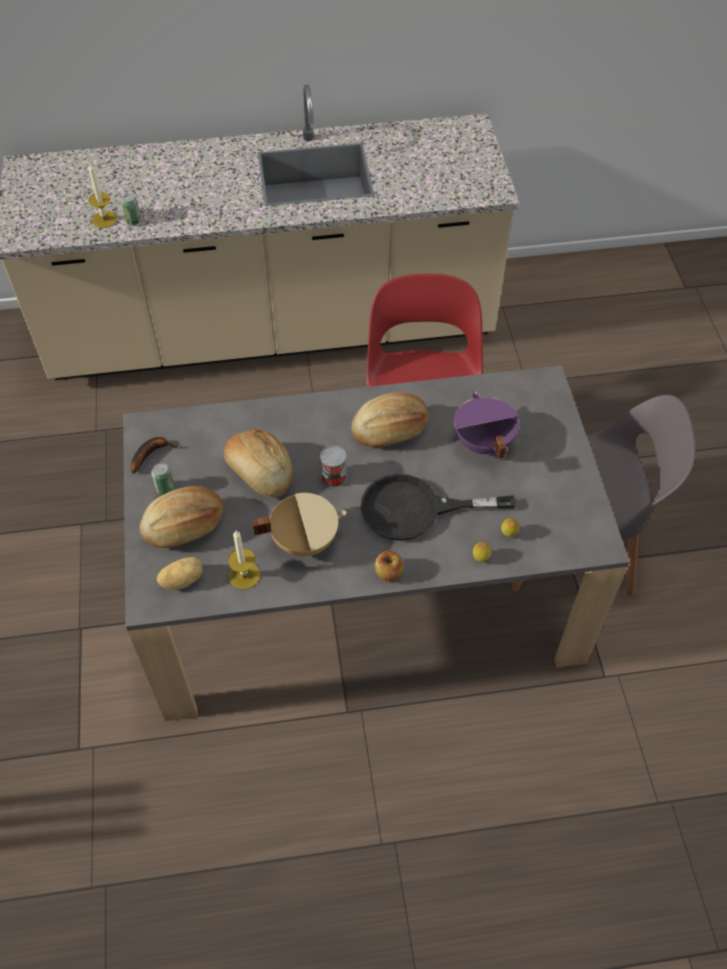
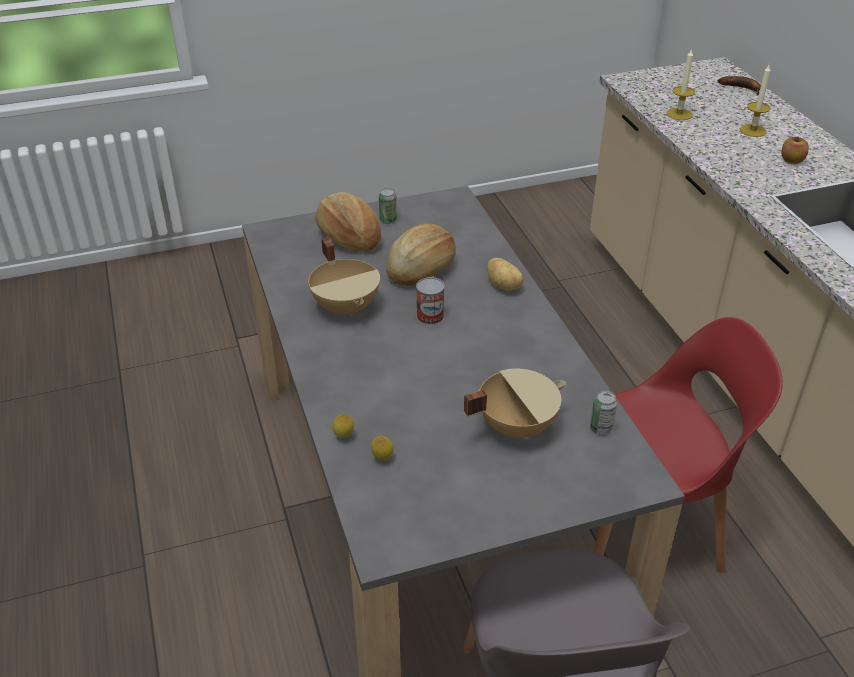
camera: 80 degrees right, 15 degrees down
can [121,193,142,225] -> can moved to [590,391,617,435]
banana [130,437,178,474] -> banana moved to [718,76,761,96]
potato [157,557,202,590] -> potato moved to [487,258,524,291]
candle [228,531,260,590] -> candle moved to [740,65,771,137]
bread [351,392,429,447] -> none
black frying pan [360,474,516,541] -> none
apple [375,551,404,581] -> apple moved to [781,137,809,164]
purple cooking pot [454,391,519,459] -> beige cooking pot [464,369,566,439]

